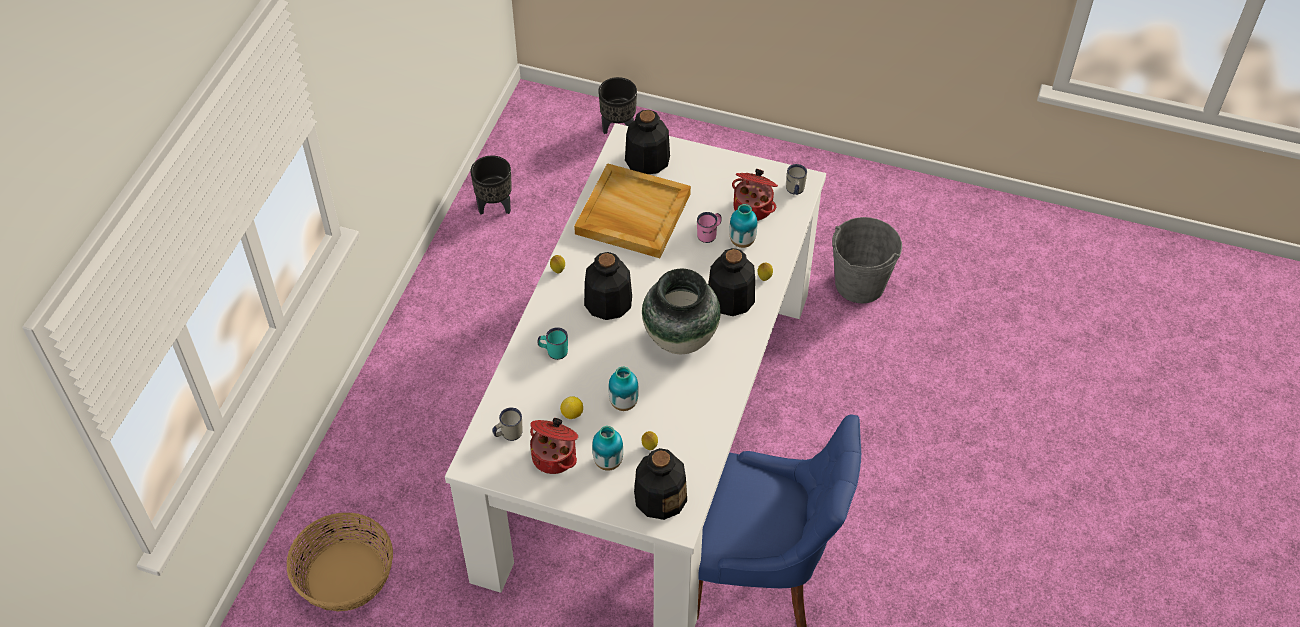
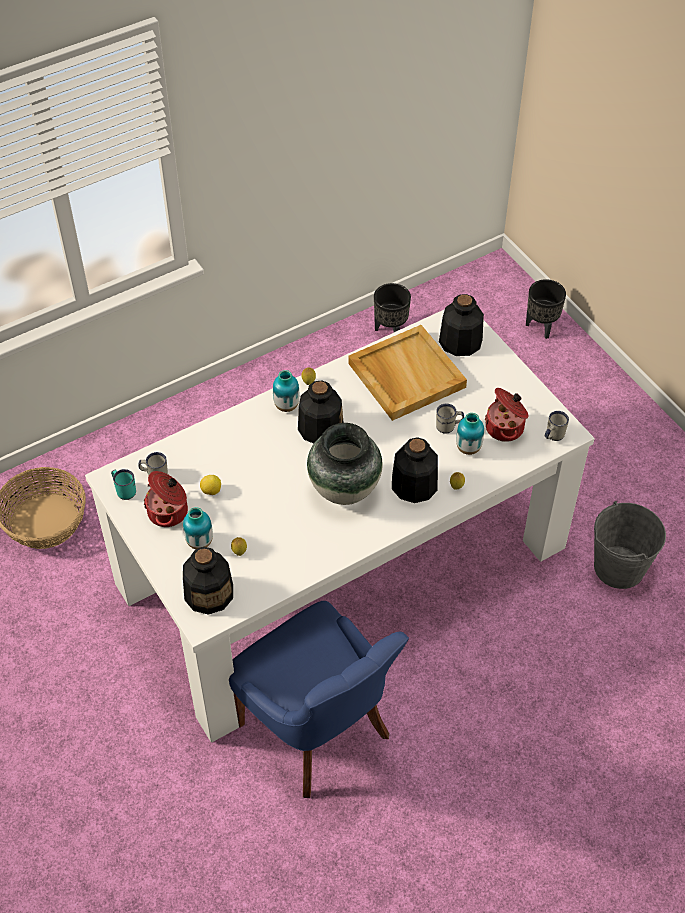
camera: 40 degrees right, 0 degrees up
turquoise mug [537,327,568,360] -> turquoise mug moved to [111,469,136,500]
vase [609,367,639,411] -> vase moved to [273,370,299,412]
pink mug [697,212,722,243] -> white mug [436,403,464,434]

